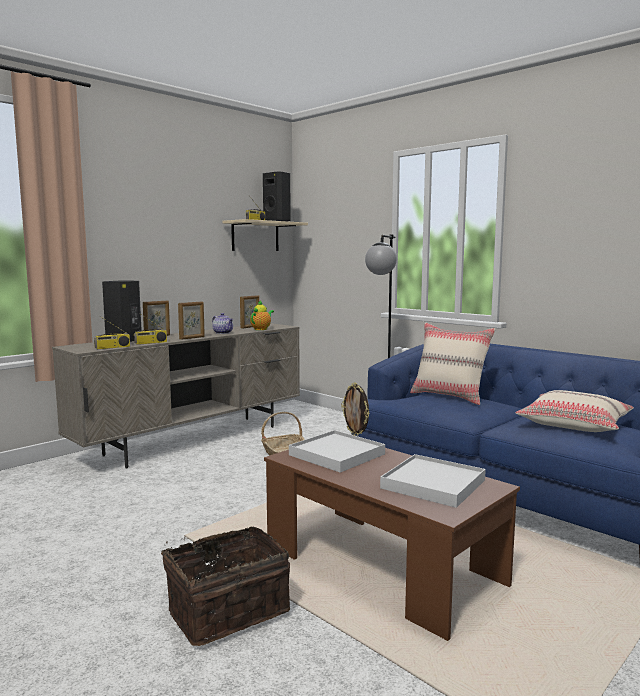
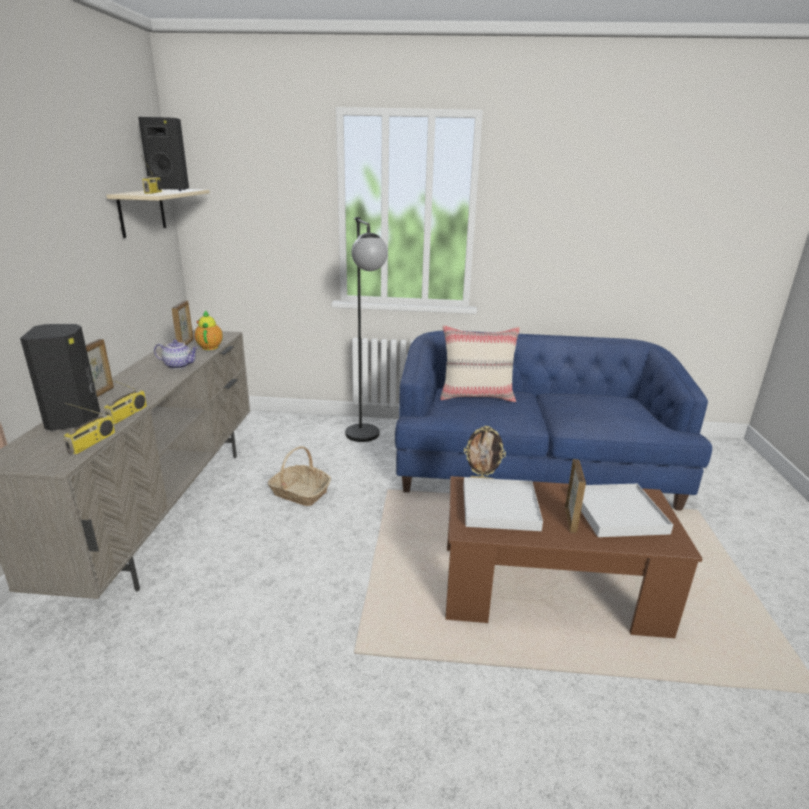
camera: 40 degrees left, 15 degrees up
basket [161,527,290,646] -> none
picture frame [178,301,205,340] -> picture frame moved to [565,459,586,533]
beige pillow [516,390,634,432] -> none

